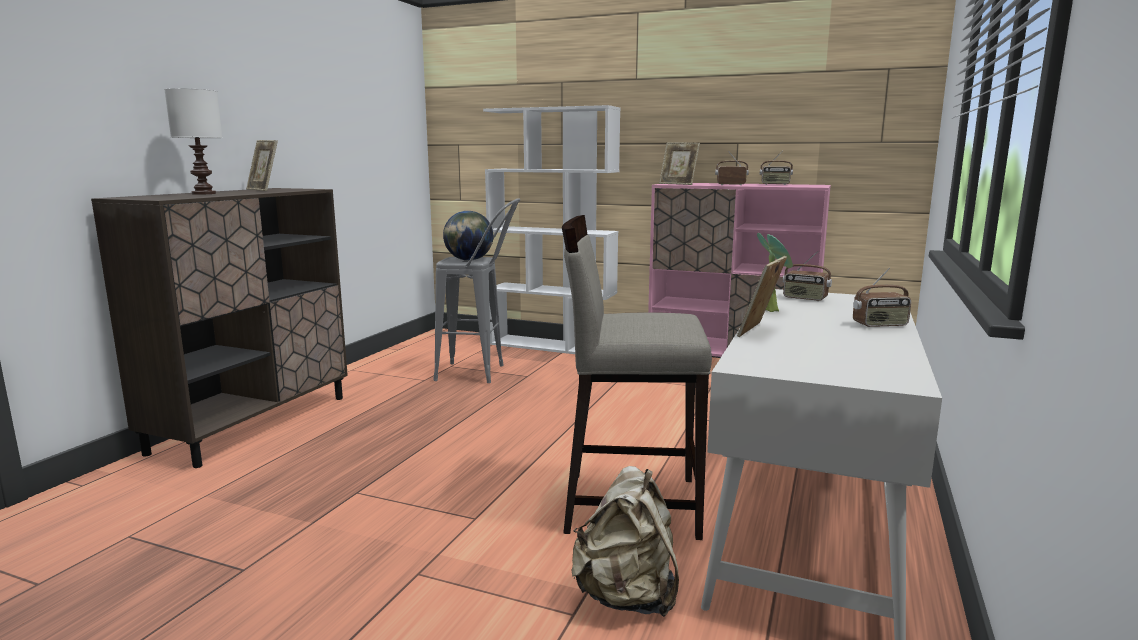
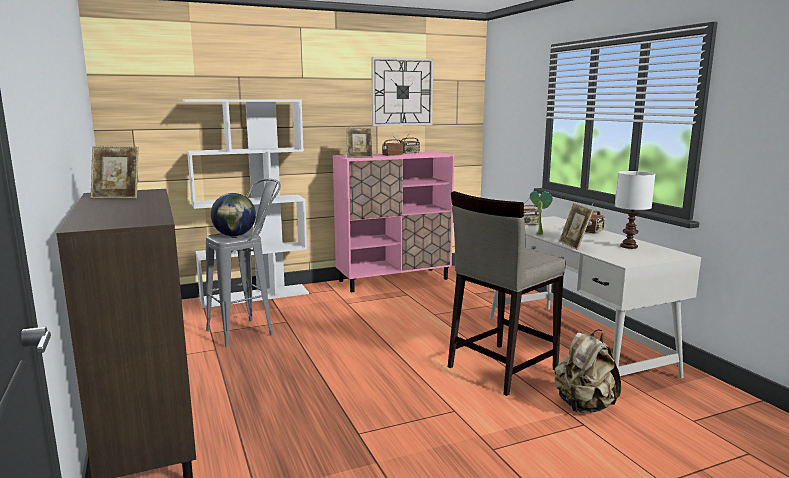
camera: 45 degrees left, 0 degrees up
white table lamp [164,88,222,195] -> white table lamp moved to [615,171,655,249]
none -> wall clock [371,57,434,126]

